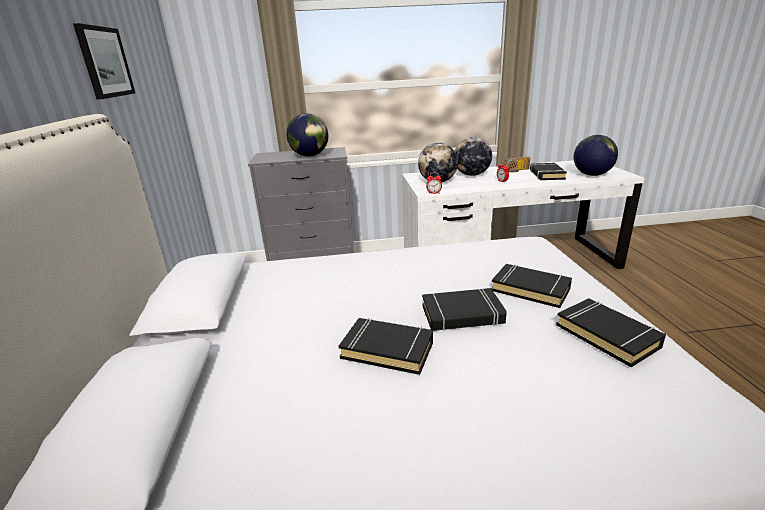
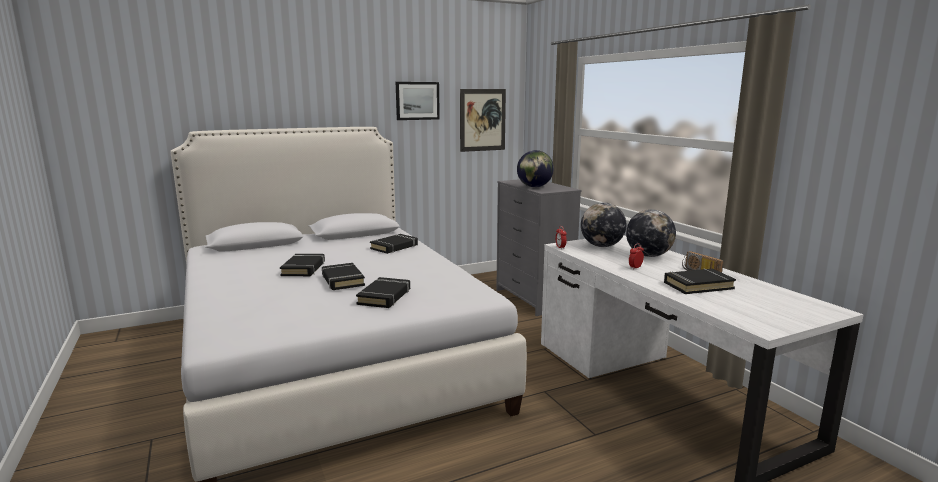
camera: 70 degrees right, 10 degrees down
black book [556,298,666,367] -> black book moved to [370,234,418,254]
globe [574,135,618,176] -> none
none -> picture [460,89,506,152]

